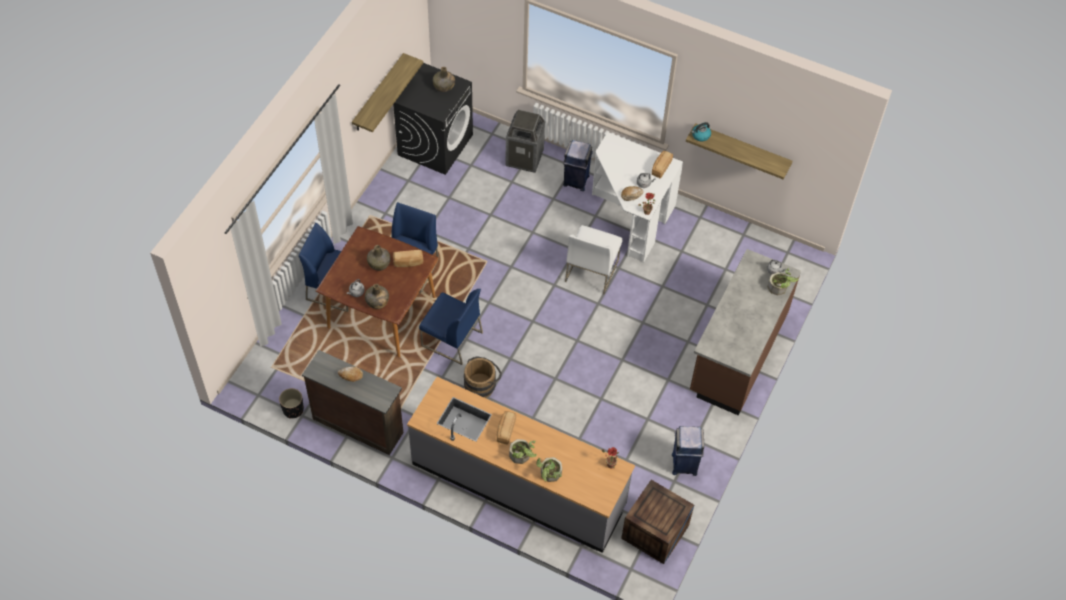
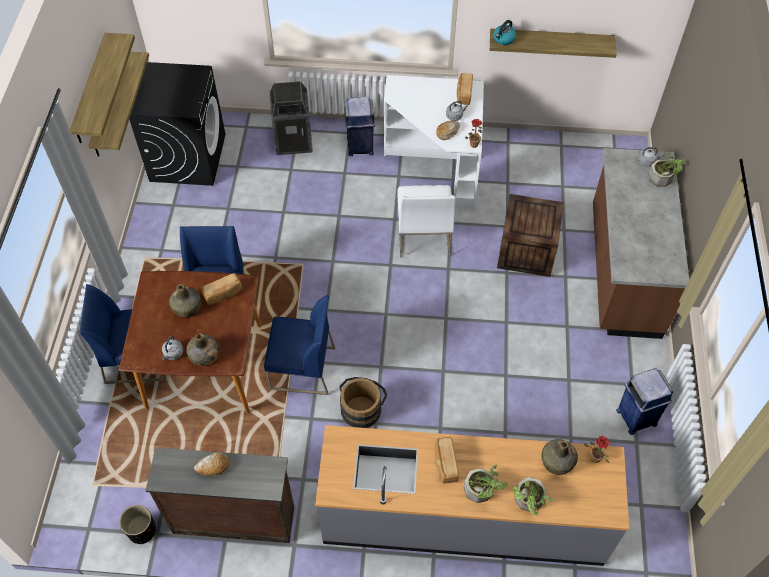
camera: 20 degrees left, 0 degrees up
green bottle [433,67,455,92] -> green bottle moved to [542,439,578,475]
crate [621,480,694,564] -> crate moved to [497,194,564,277]
none -> shelf [70,33,135,143]

